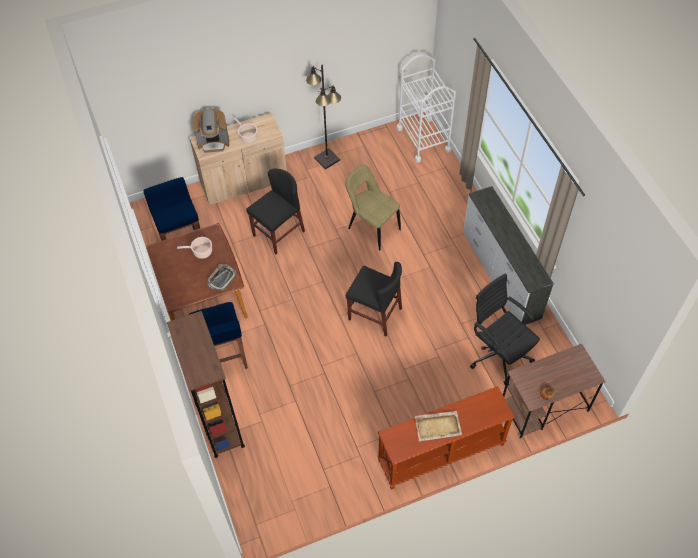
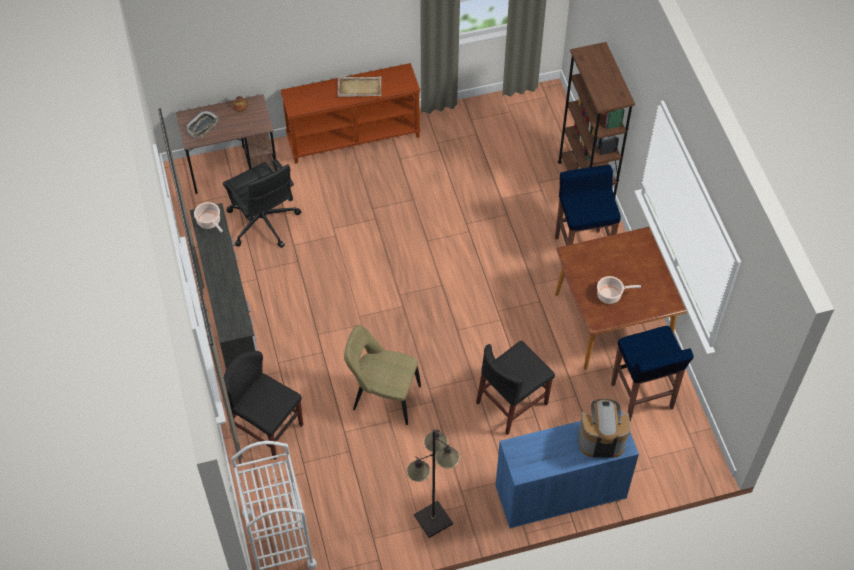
camera: 175 degrees left, 0 degrees up
beige cabinet [189,113,287,205] -> blue cabinet [496,411,639,528]
tray [207,264,236,290] -> tray moved to [185,111,219,137]
cooking pot [233,117,258,143] -> cooking pot moved to [194,202,223,232]
beige chair [345,165,401,251] -> beige chair turned 150 degrees clockwise [344,325,421,425]
black chair [346,262,402,336] -> black chair moved to [224,351,303,460]

